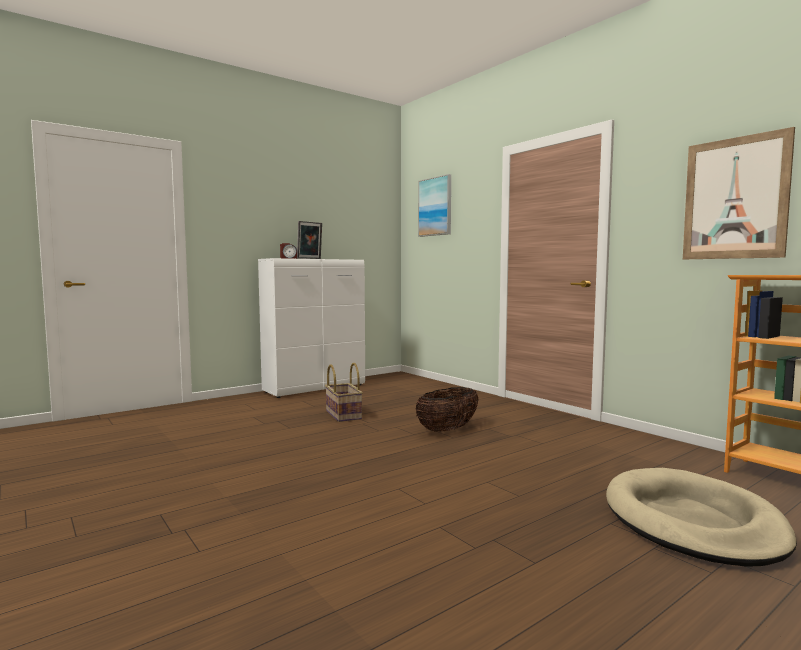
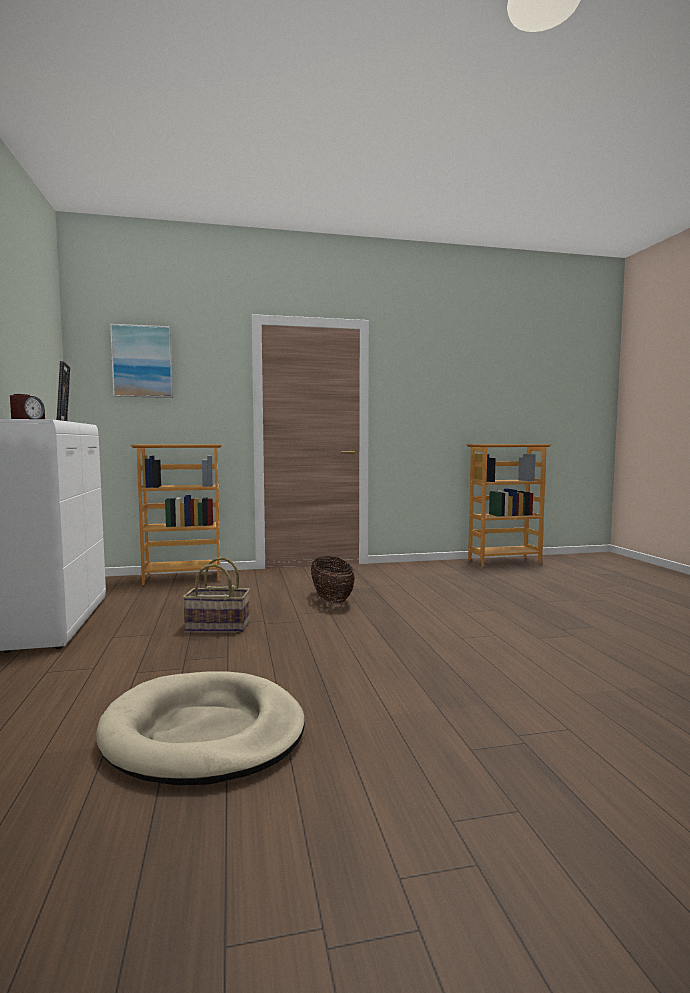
camera: 65 degrees left, 0 degrees up
beige dog bed [606,468,797,567] -> beige dog bed moved to [96,671,305,785]
picture [683,127,795,259] -> none
none -> bookcase [131,445,222,585]

